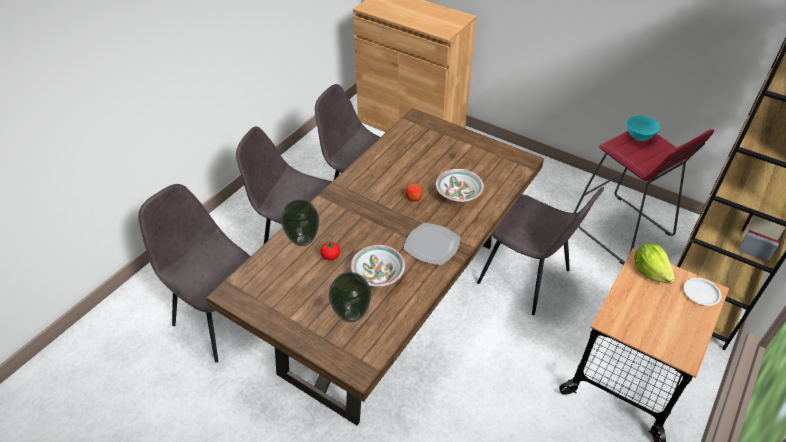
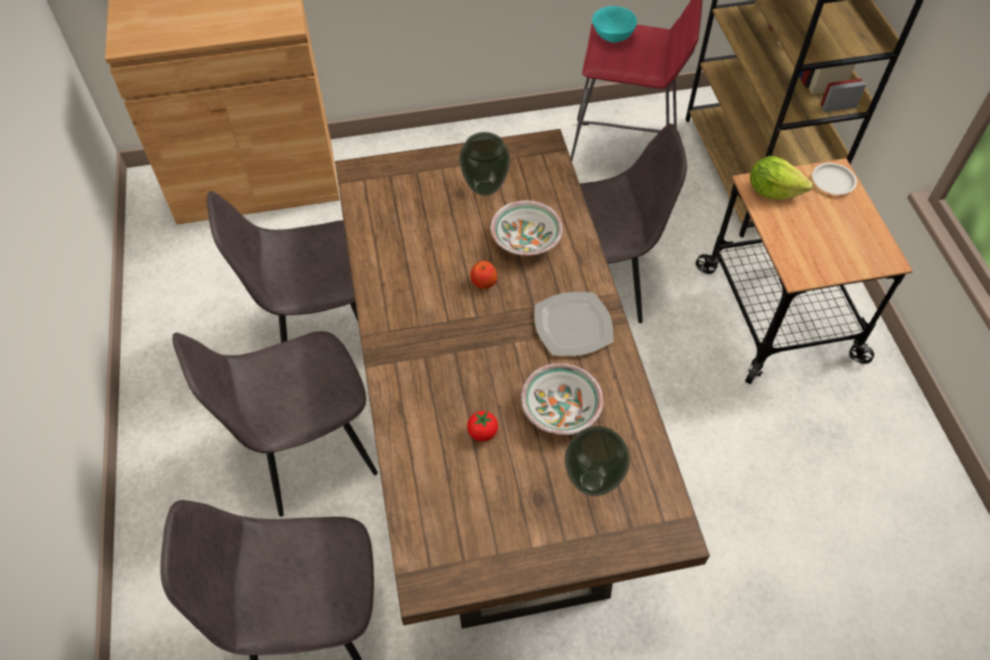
camera: 45 degrees left, 10 degrees up
vase [281,200,320,246] -> vase moved to [459,132,510,196]

